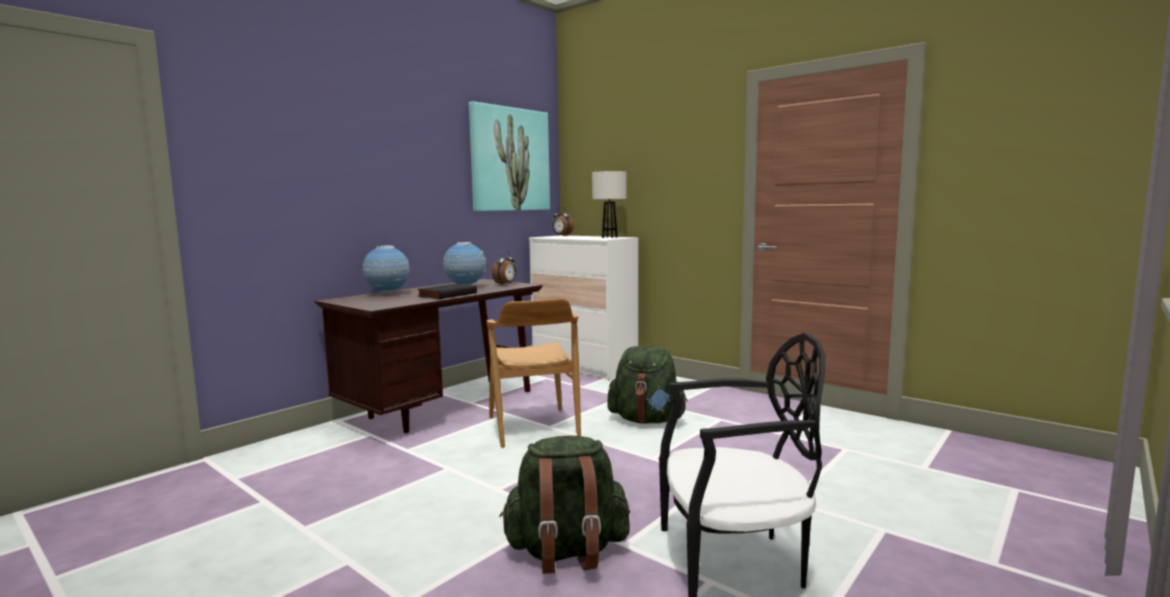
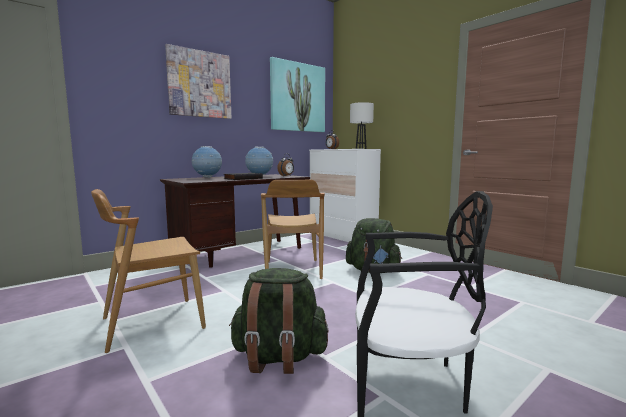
camera: 10 degrees right, 0 degrees up
none -> brown chair [91,189,206,353]
none -> picture [165,44,231,119]

